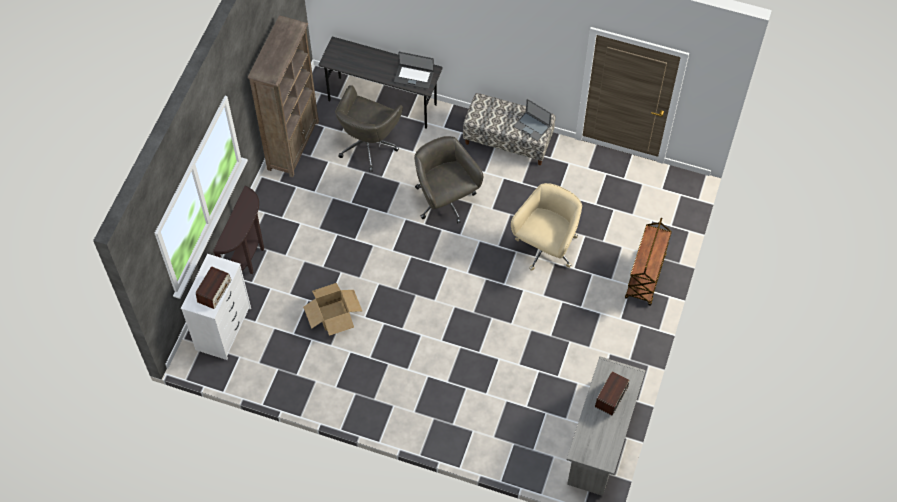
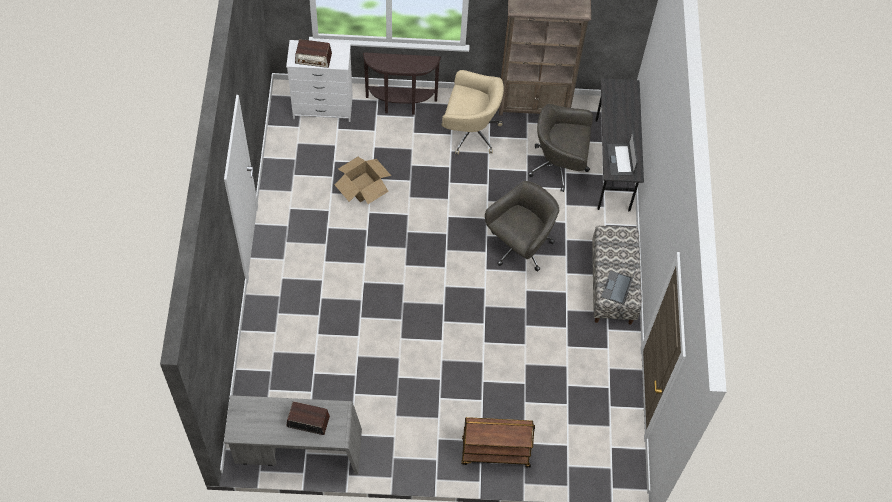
camera: 70 degrees right, 0 degrees up
beige office chair [511,183,582,271] -> beige office chair moved to [441,70,504,155]

